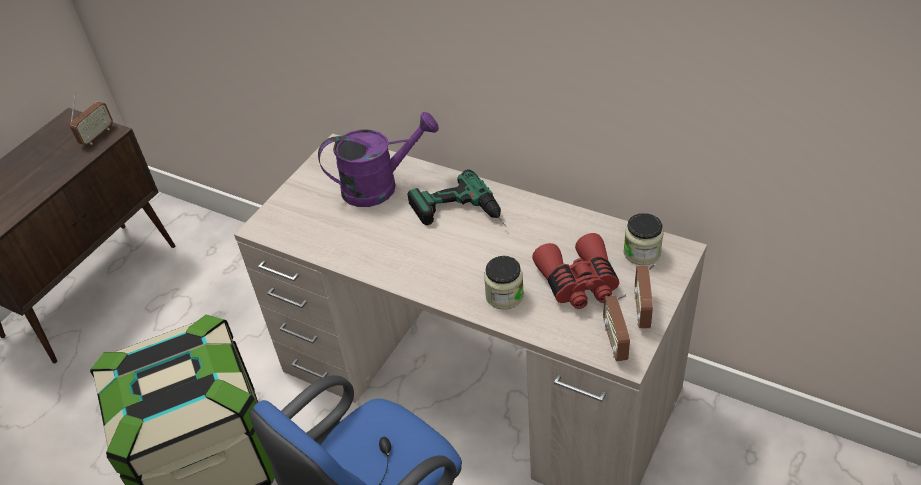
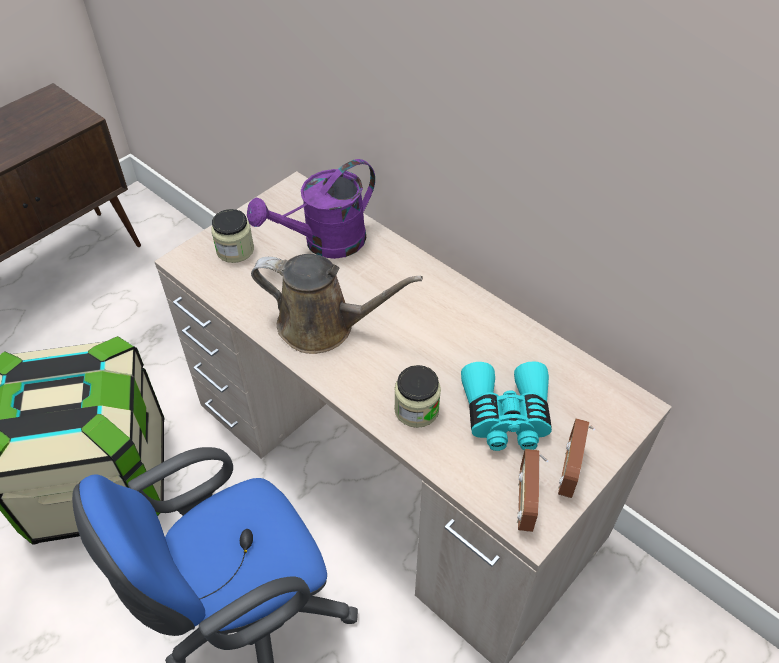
camera: 10 degrees right, 5 degrees up
radio [70,92,113,145] -> none
purple watering can [318,112,439,207] -> purple watering can turned 150 degrees clockwise [247,159,375,259]
power drill [407,169,507,227] -> none
red binoculars [532,233,619,309] -> turquoise binoculars [461,361,552,451]
jar [623,213,664,265] -> jar moved to [211,209,254,263]
none -> brown watering can [251,254,423,354]

